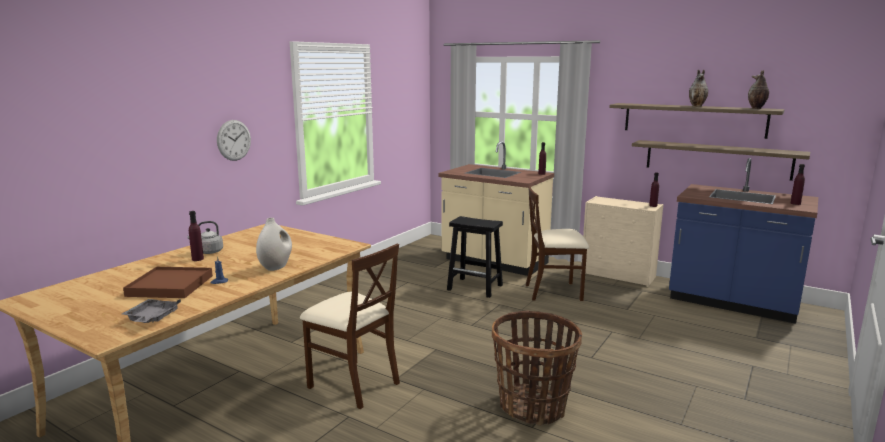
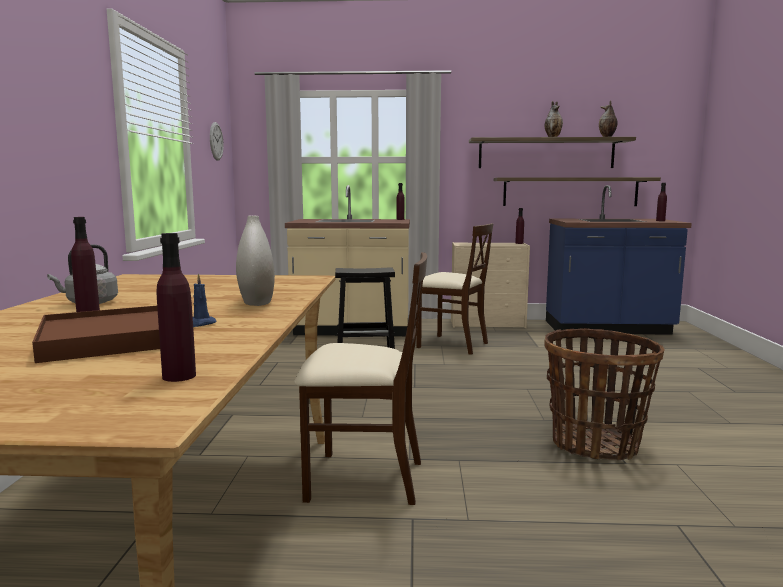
camera: 30 degrees left, 5 degrees down
grey tray [122,299,181,323] -> purple bottle [156,233,196,382]
wall clock [217,120,251,161] -> wall clock moved to [210,122,224,161]
beige chair [526,186,589,301] -> beige chair turned 120 degrees counterclockwise [416,223,493,355]

